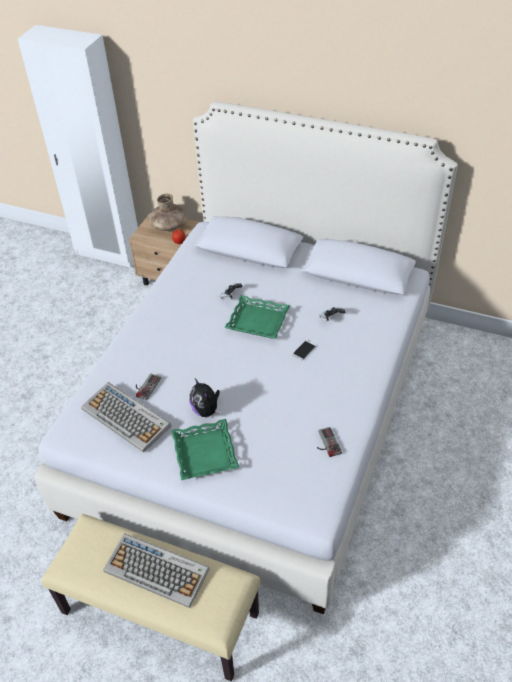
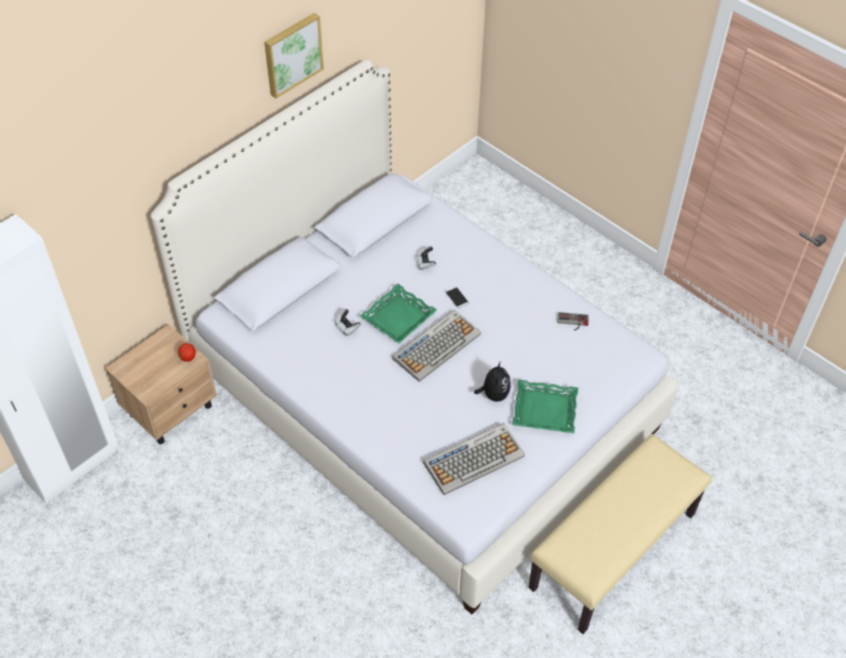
camera: 70 degrees left, 5 degrees up
keyboard [103,533,209,608] -> keyboard moved to [392,310,481,382]
game controller [136,373,161,400] -> none
brown vase [149,194,187,231] -> none
plush toy [189,378,221,417] -> plush toy turned 75 degrees counterclockwise [474,361,511,402]
none -> picture [264,13,324,98]

